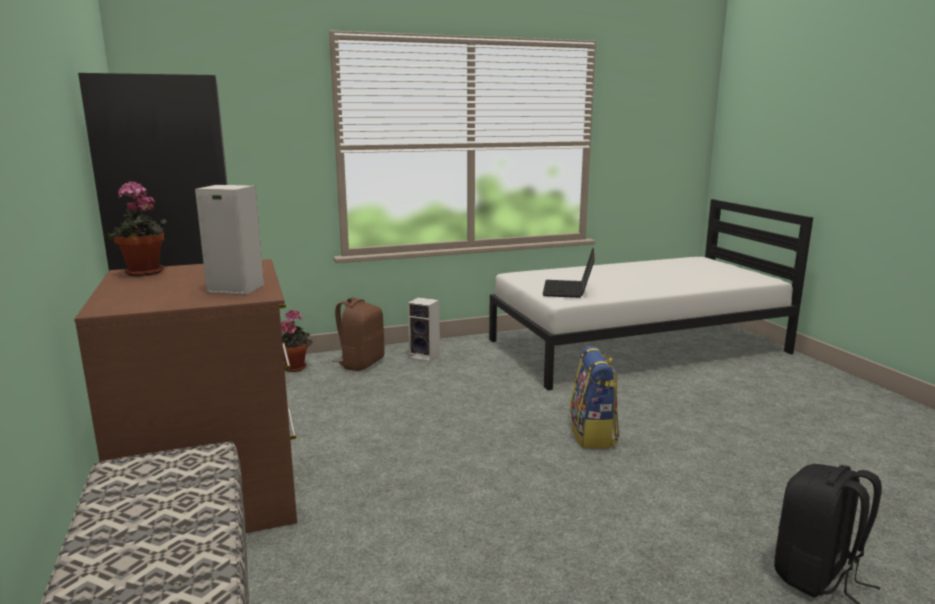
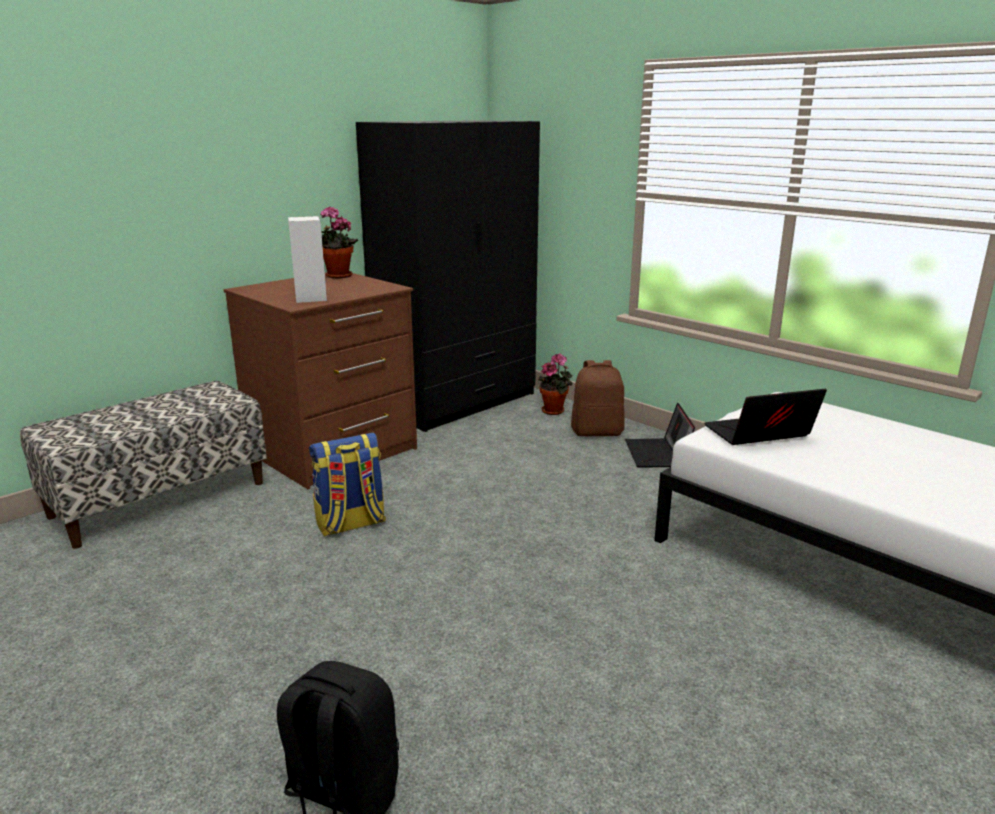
camera: 65 degrees right, 5 degrees up
speaker [408,297,440,362] -> laptop [625,403,695,468]
backpack [570,346,619,448] -> backpack moved to [309,433,386,536]

